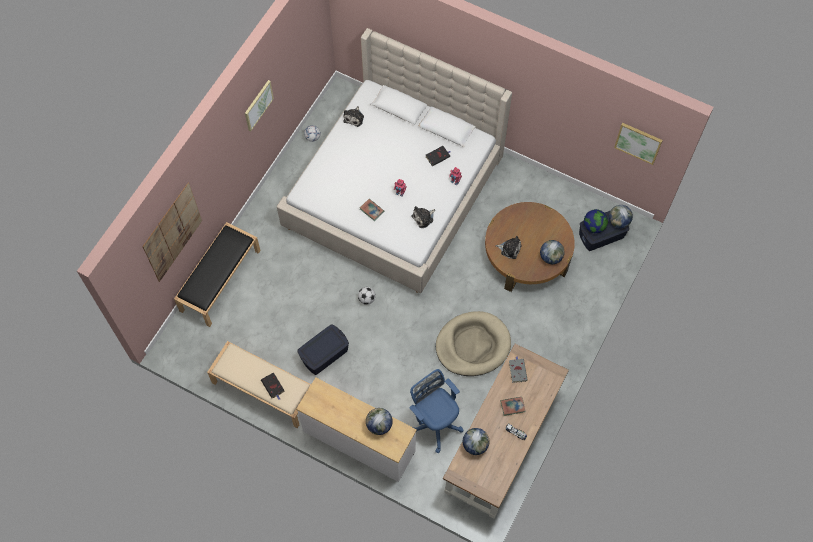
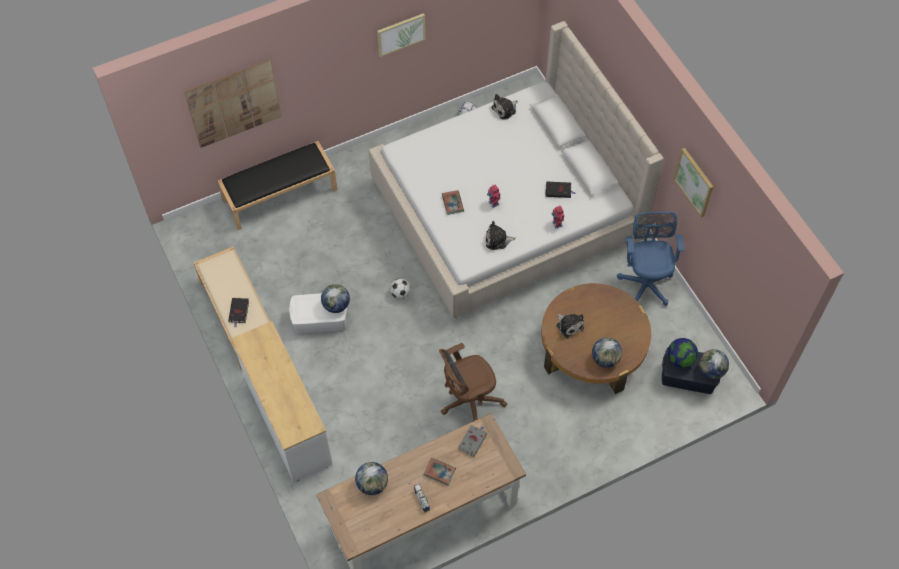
camera: 35 degrees right, 5 degrees down
blue storage box [297,324,349,375] -> white storage box [289,293,347,334]
globe [366,408,393,435] -> globe moved to [321,284,350,313]
blue office chair [409,369,464,453] -> blue office chair moved to [617,211,684,306]
beige dog bed [436,311,511,376] -> brown office chair [439,343,507,421]
picture [614,123,663,165] -> picture moved to [674,148,713,218]

